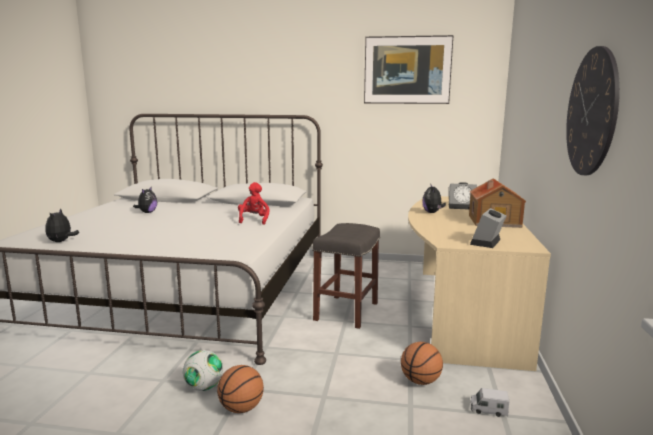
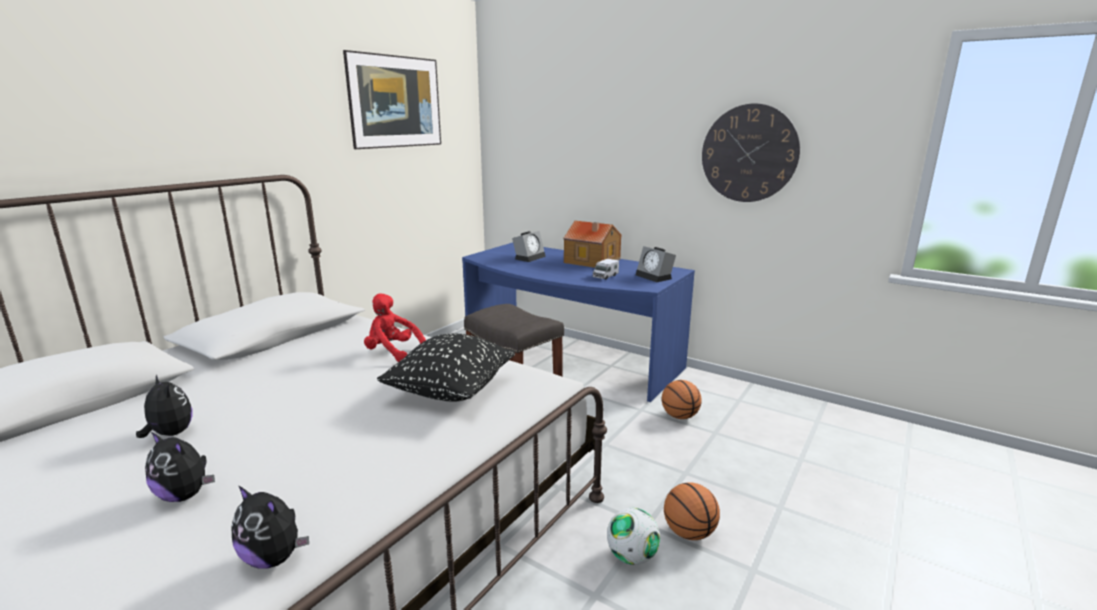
camera: 65 degrees left, 5 degrees up
beige desk [408,196,551,371] -> blue desk [462,243,695,402]
plush toy [422,183,446,213] -> plush toy moved to [145,432,215,502]
toy truck [470,388,510,417] -> toy truck moved to [593,259,619,280]
none -> black pillow [377,334,515,402]

